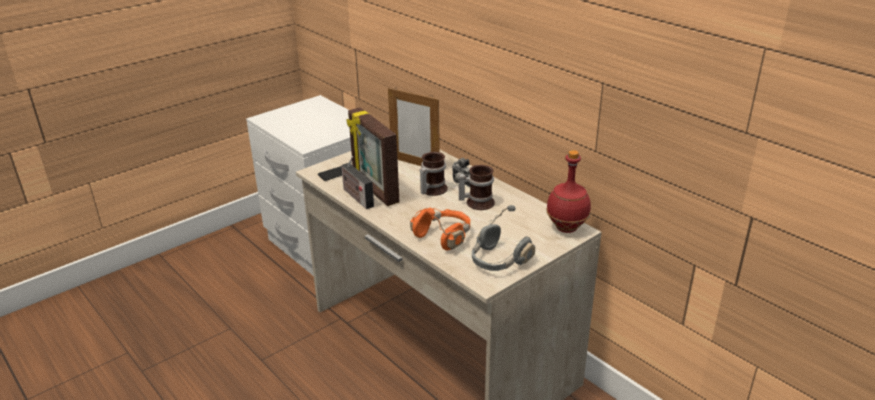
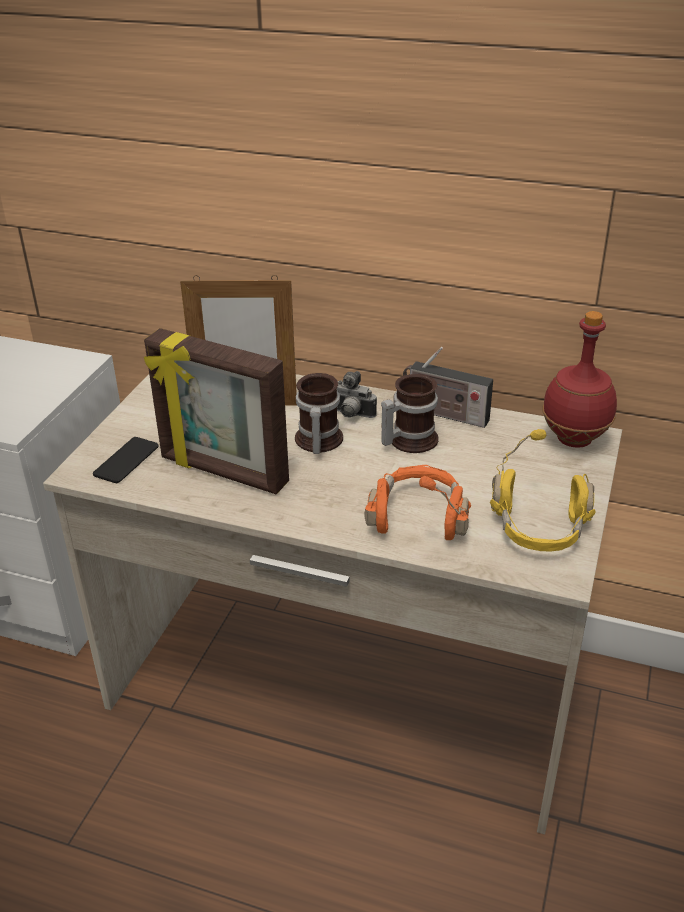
camera: 30 degrees left, 5 degrees up
radio [341,156,374,209] -> radio moved to [403,347,493,428]
grey headphones [472,205,535,271] -> yellow headphones [490,429,596,552]

